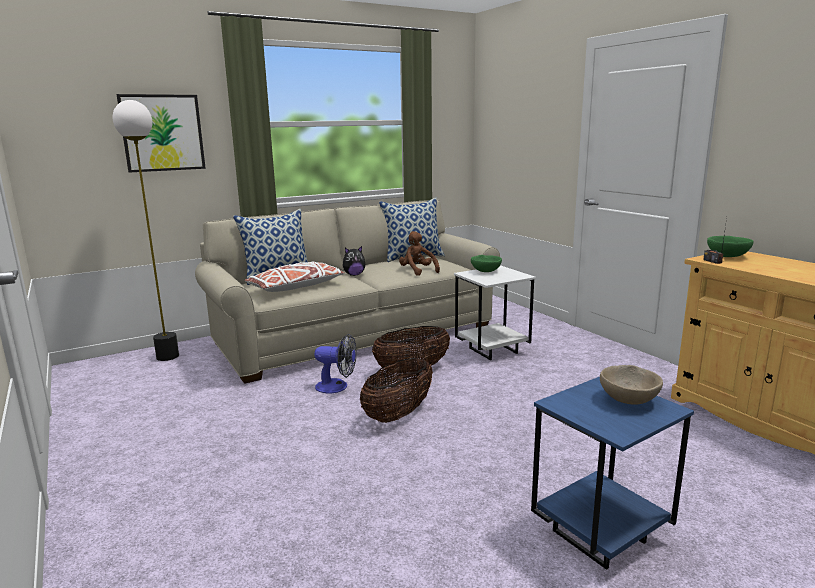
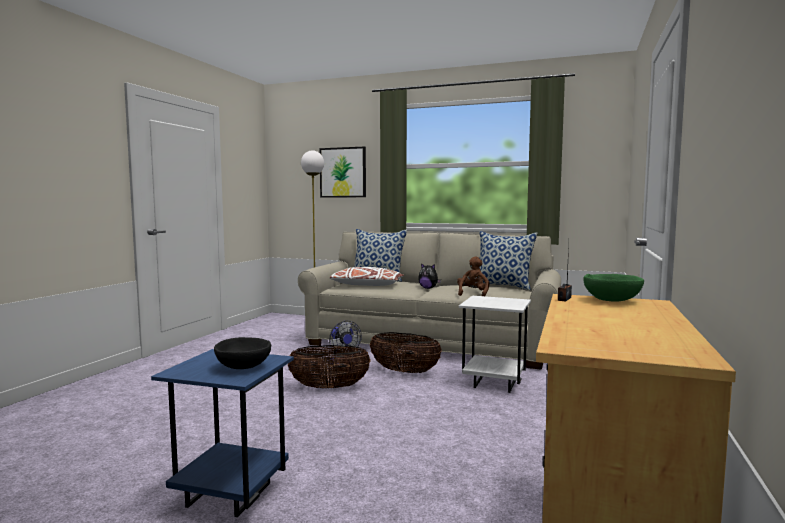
camera: 50 degrees right, 10 degrees down
green bowl [471,255,502,272] -> none
beige bowl [600,365,663,405] -> black bowl [214,337,272,369]

